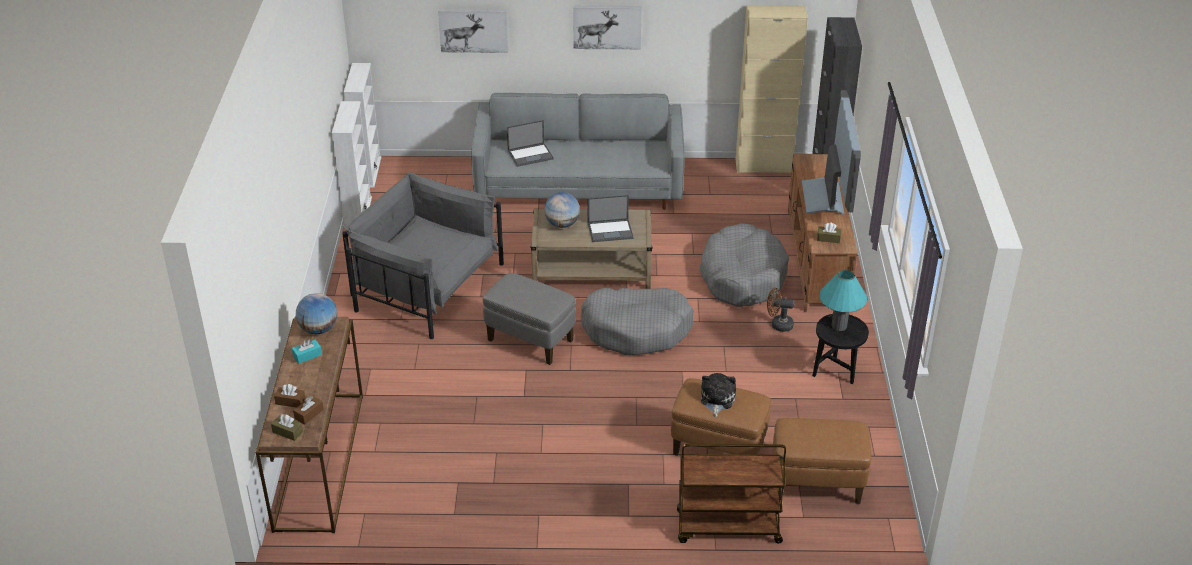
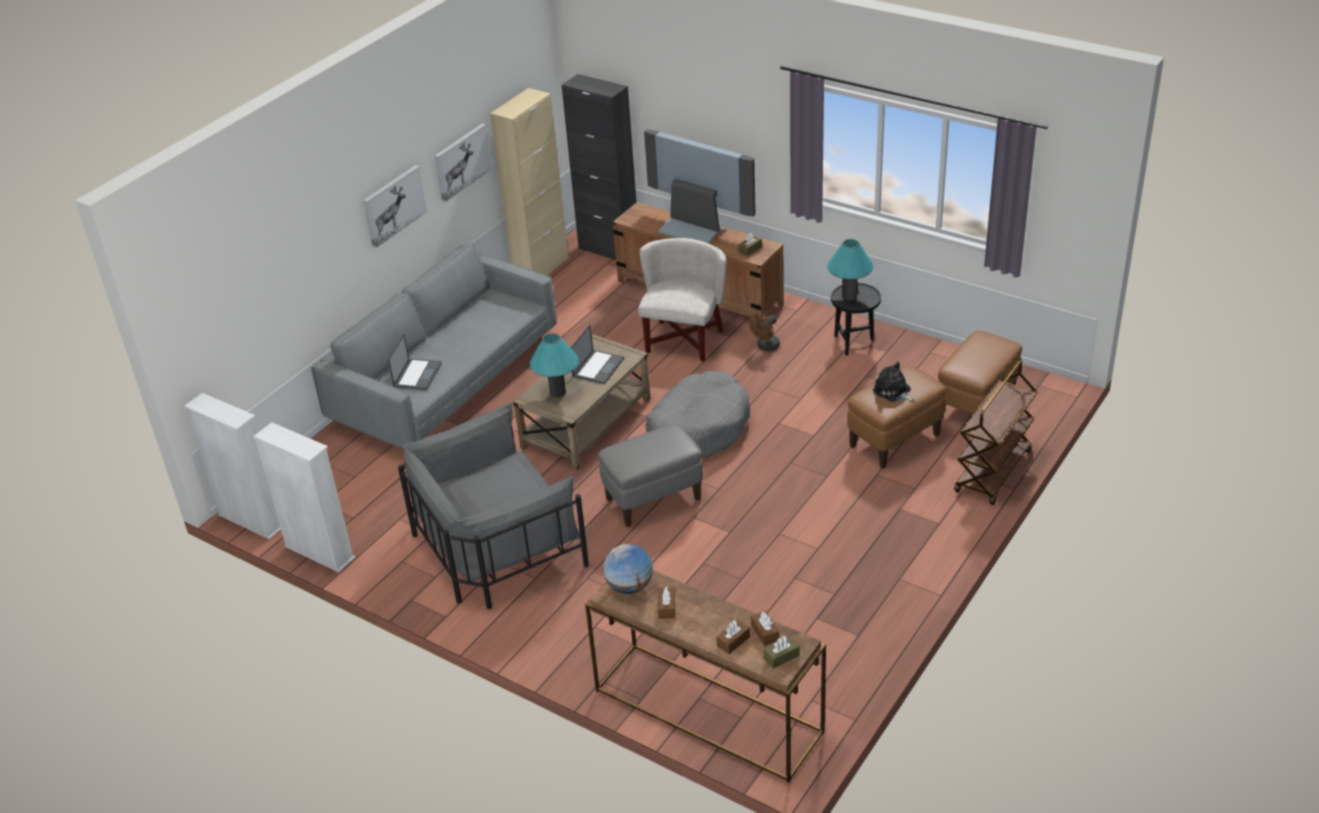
camera: 55 degrees left, 0 degrees up
turquoise tissue box [292,339,322,364] -> brown tissue box [658,586,675,619]
picture [438,9,508,53] -> picture moved to [435,123,492,202]
globe [544,192,580,228] -> turquoise table lamp [530,333,579,397]
grey dog bed [699,223,789,307] -> white armchair [638,238,726,362]

